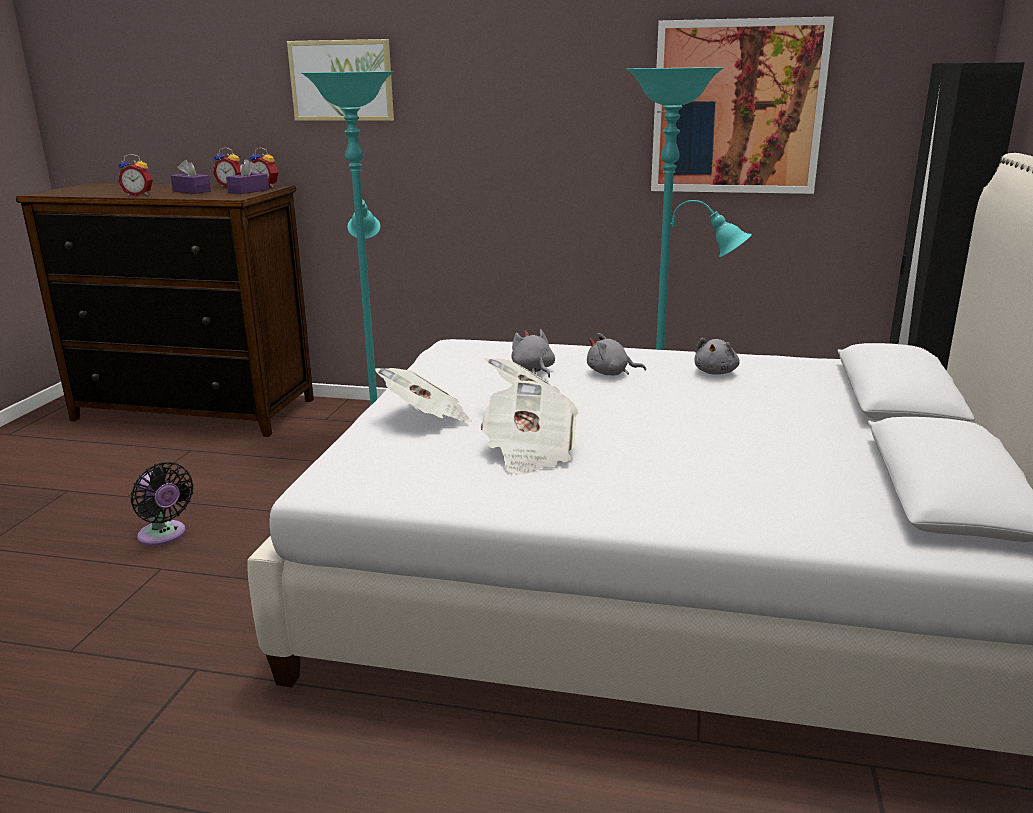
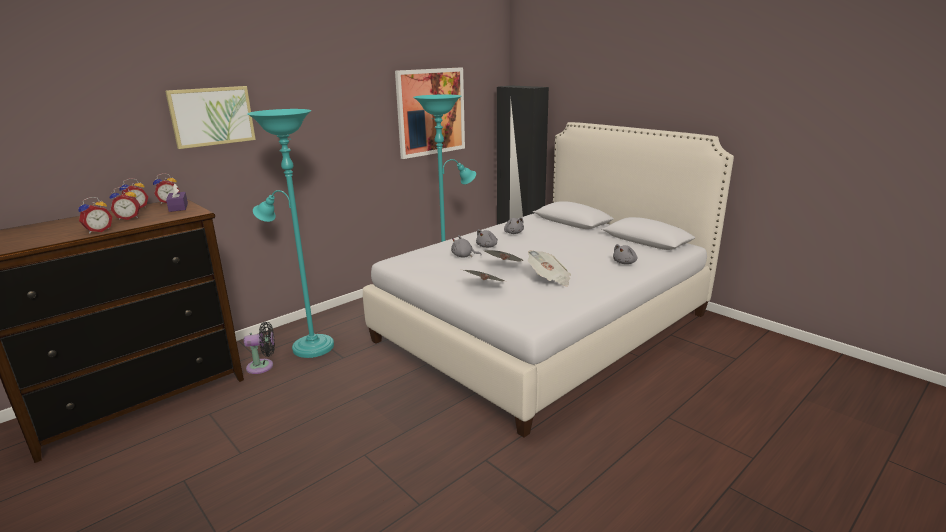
camera: 55 degrees left, 0 degrees up
black fan [131,462,193,546] -> black fan moved to [244,322,275,374]
purple tissue box [171,160,211,194] -> alarm clock [109,187,140,220]
none -> grey plush toy [613,244,637,264]

